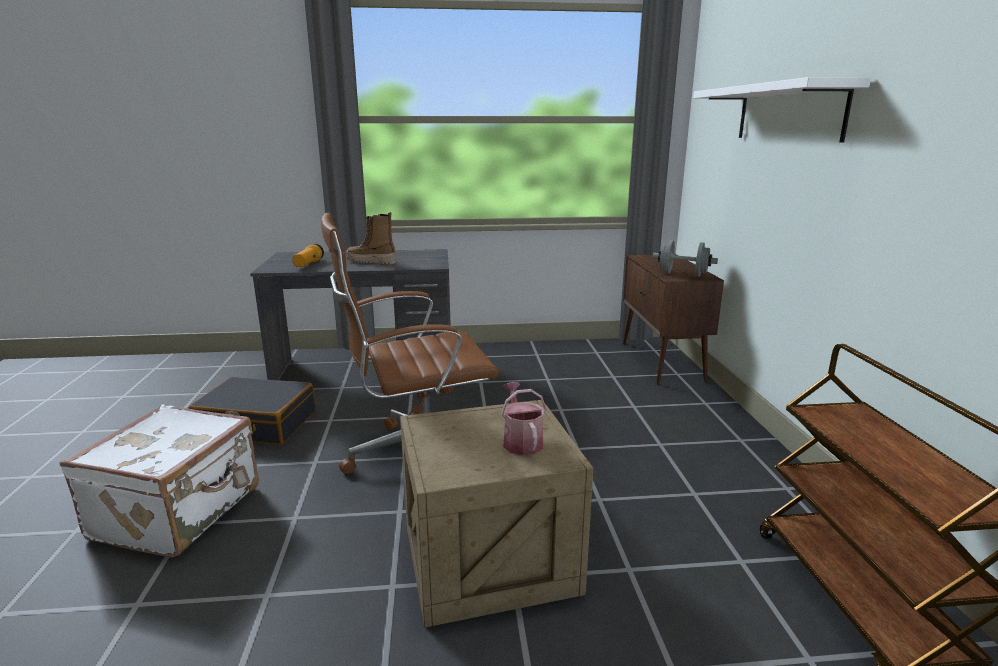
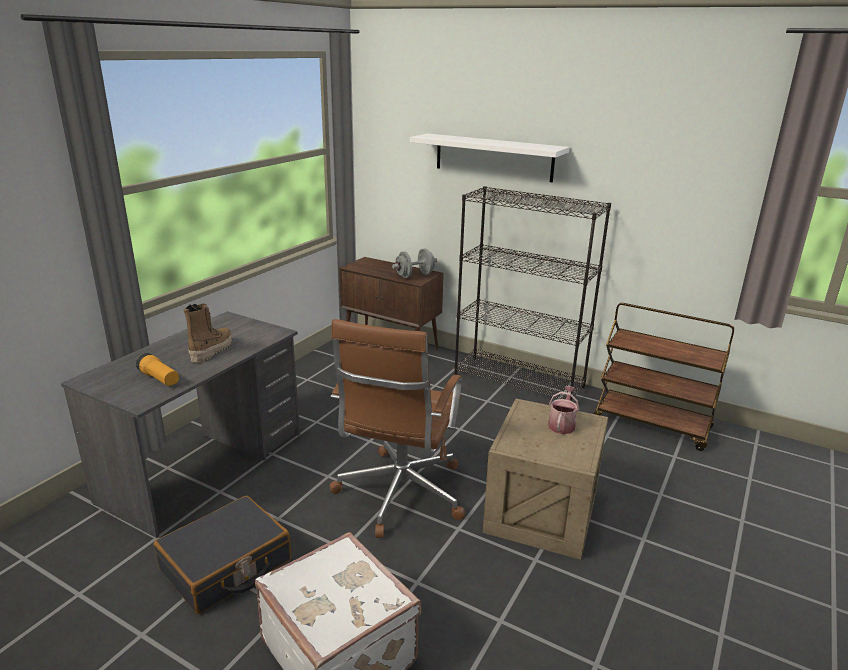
camera: 55 degrees left, 5 degrees up
boot [347,212,396,264] -> boot turned 150 degrees clockwise [183,304,232,363]
watering can [501,382,547,456] -> watering can turned 90 degrees clockwise [548,386,579,434]
none -> black bookcase [454,186,611,401]

